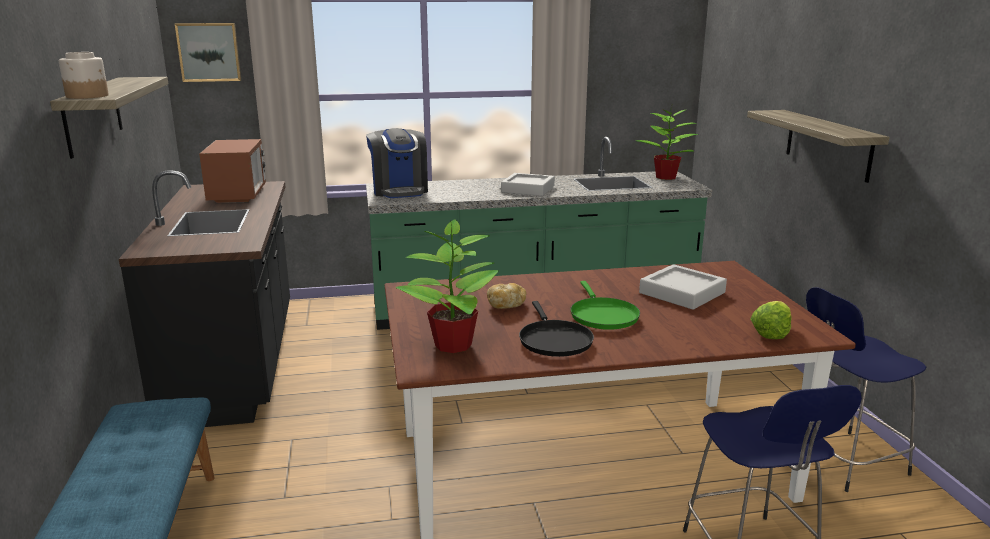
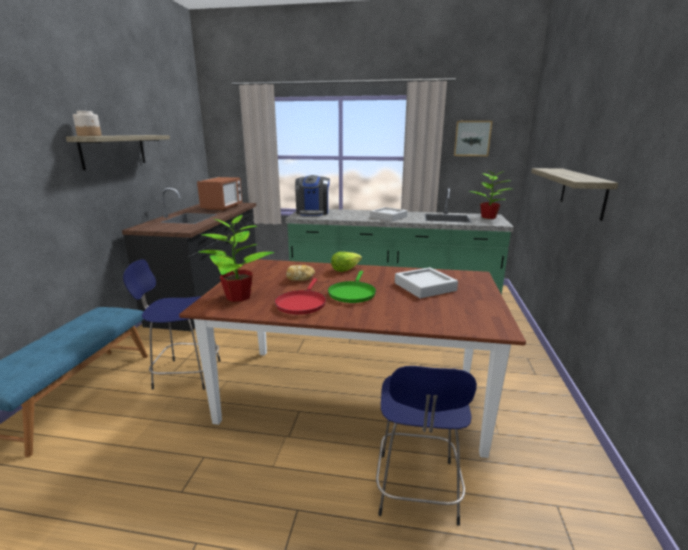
camera: 20 degrees right, 0 degrees up
picture [175,23,241,82] -> picture moved to [454,121,492,156]
black frying pan [519,301,594,357] -> red frying pan [275,278,326,315]
lettuce [750,301,792,339] -> lettuce moved to [331,252,362,272]
blue stool [806,287,926,492] -> blue stool moved to [123,259,221,390]

